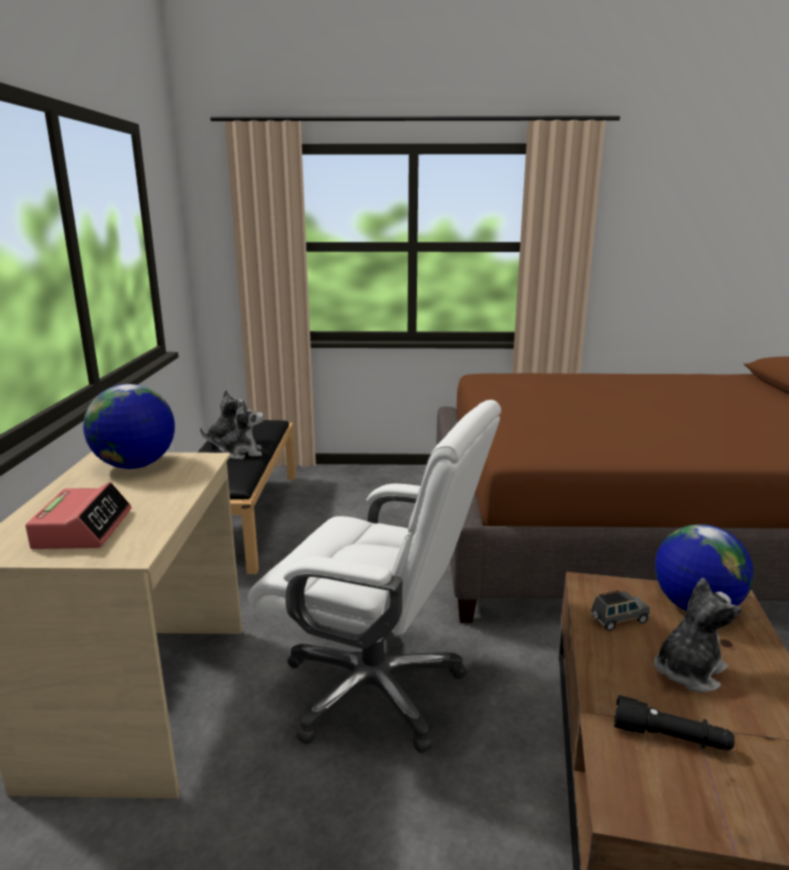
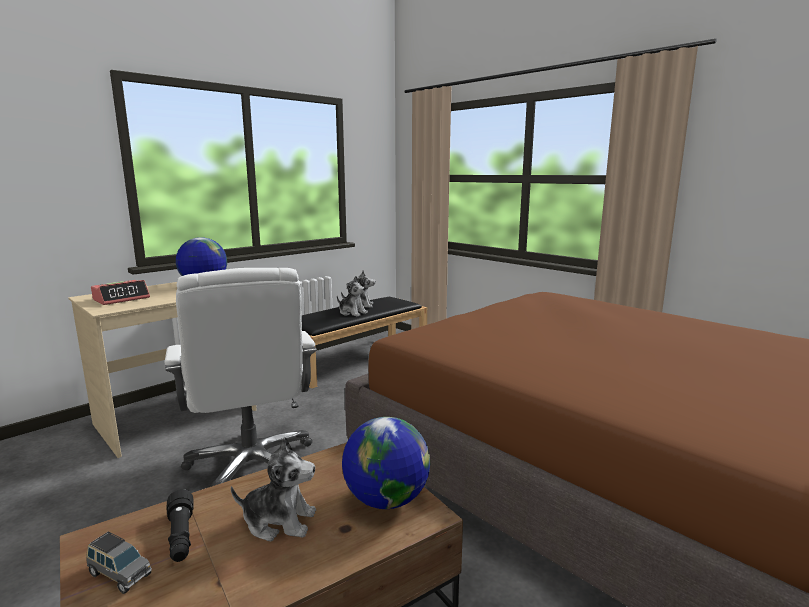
camera: 45 degrees right, 5 degrees down
grey toy car [591,591,650,631] -> grey toy car moved to [86,532,152,594]

